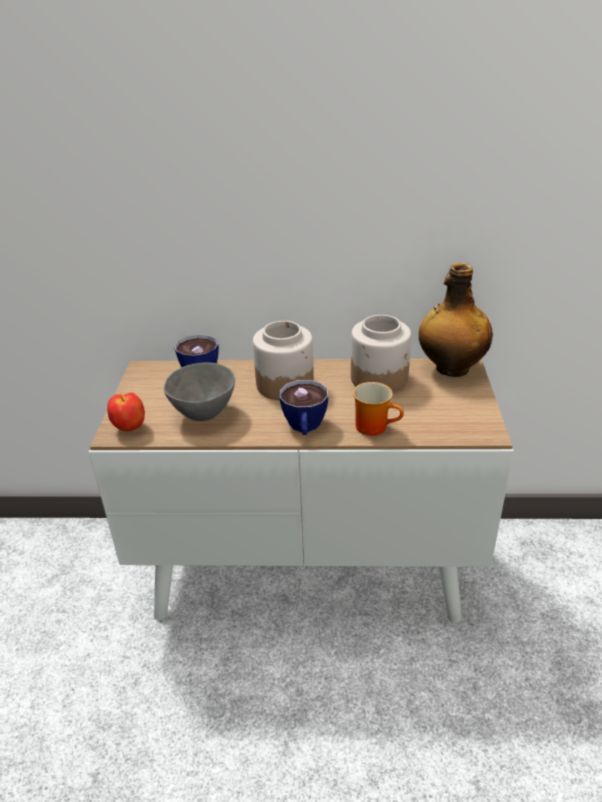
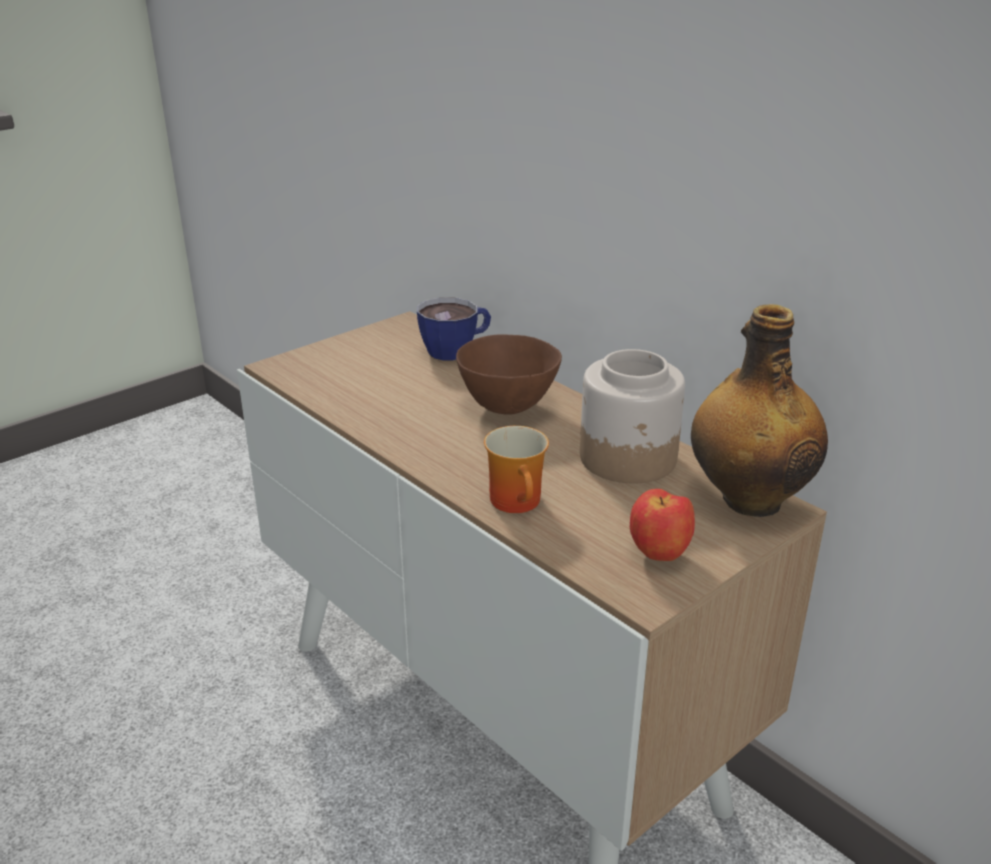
camera: 45 degrees right, 5 degrees down
apple [107,392,145,432] -> apple moved to [630,489,695,561]
grey bowl [163,362,235,421] -> none
jar [253,321,314,400] -> brown bowl [456,334,562,415]
cup [279,380,328,435] -> none

